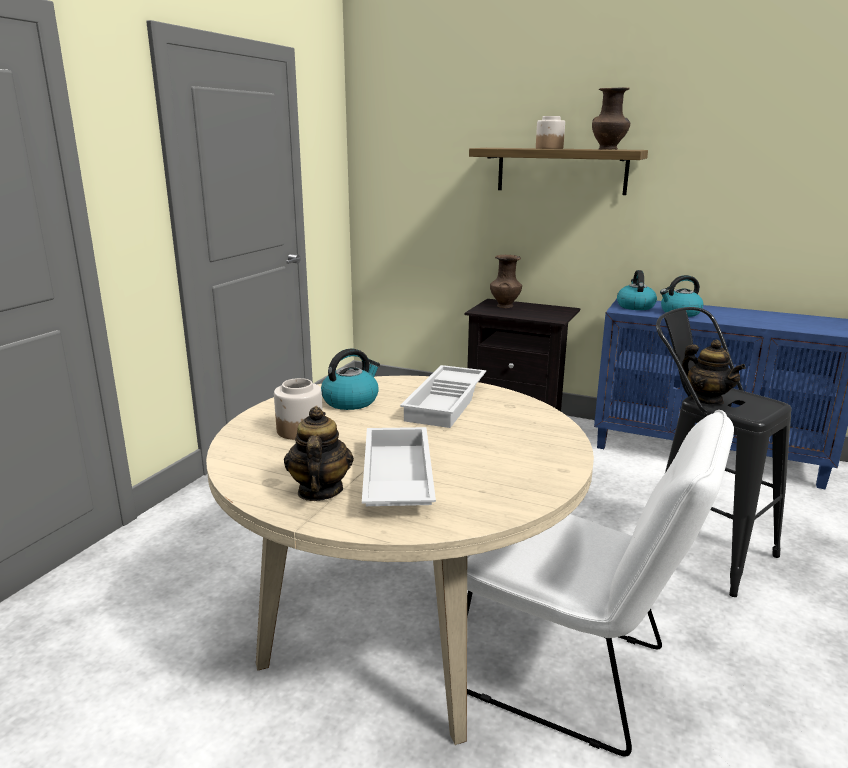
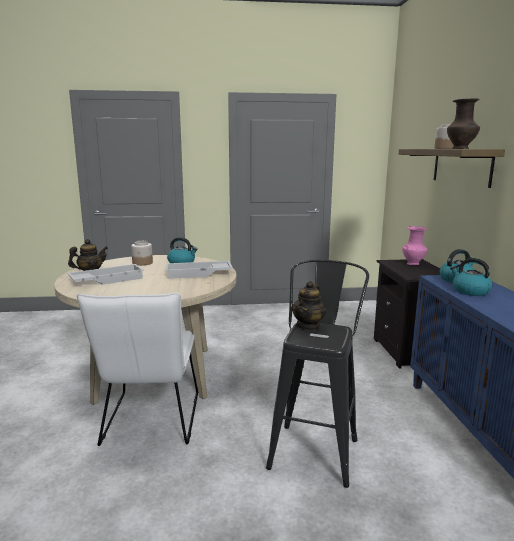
camera: 60 degrees right, 5 degrees down
brown vase [490,255,522,308] -> pink vase [402,226,428,265]

